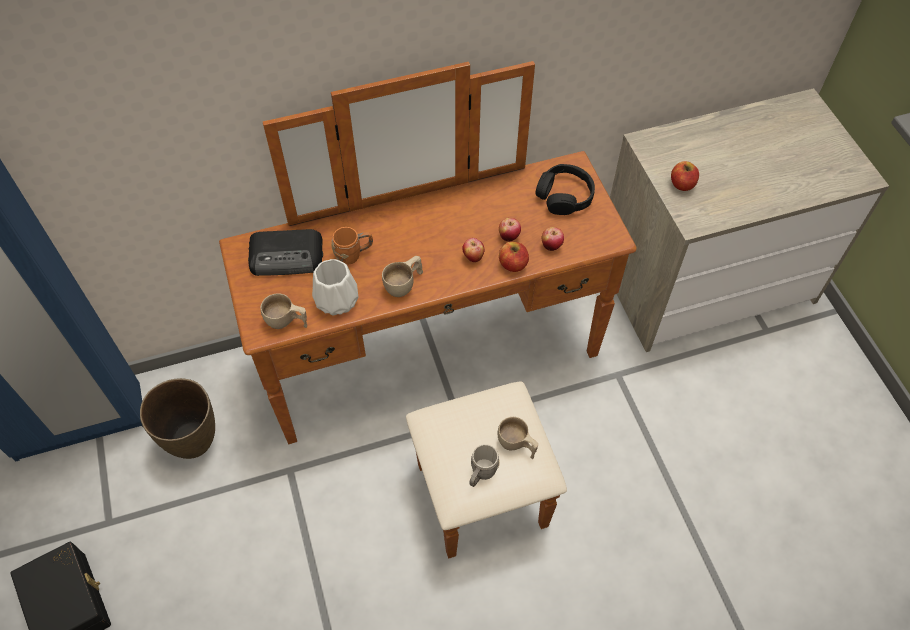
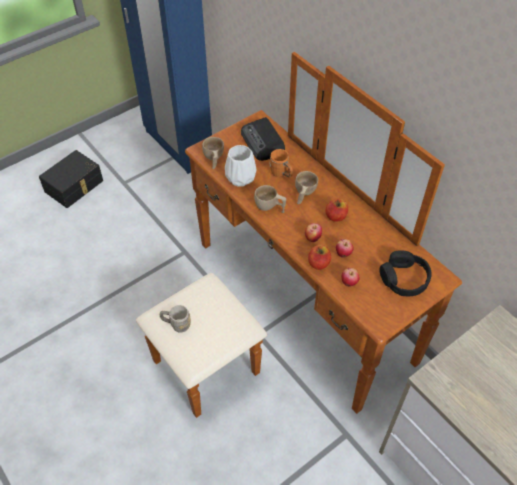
camera: 70 degrees right, 5 degrees down
brown vase [140,378,215,459] -> none
beige cup [497,417,538,459] -> beige cup moved to [295,171,318,204]
apple [671,161,699,191] -> apple moved to [326,198,348,222]

